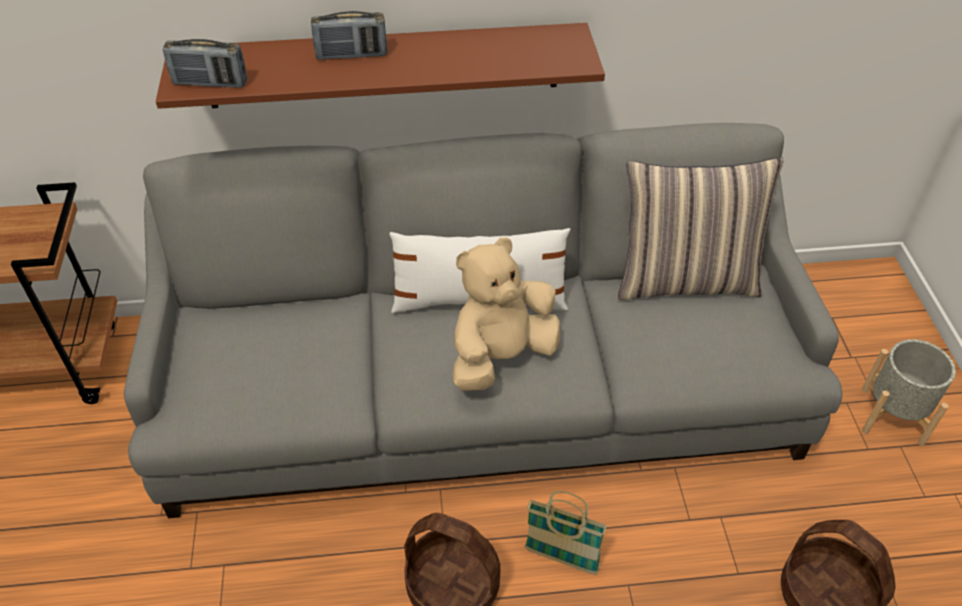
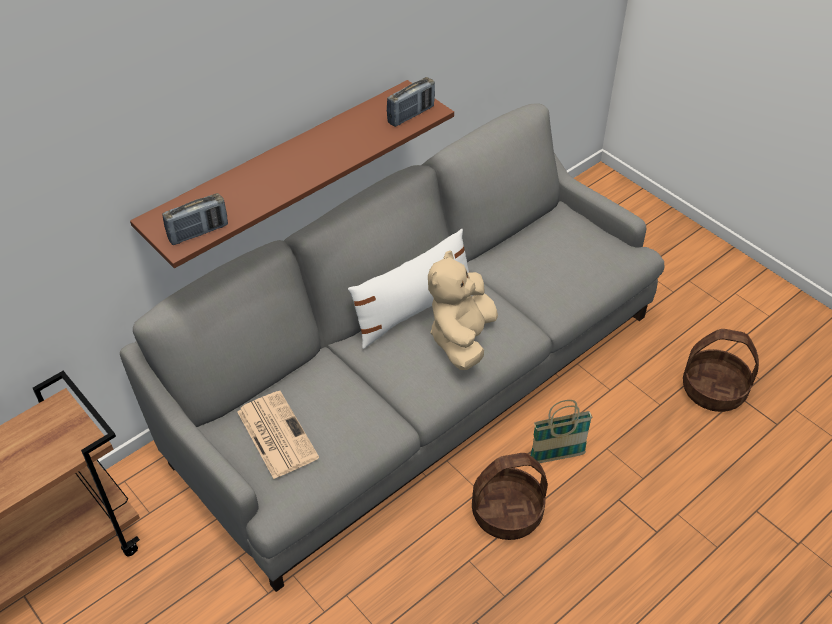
camera: 35 degrees left, 0 degrees up
radio [311,11,387,60] -> radio moved to [387,77,435,127]
pillow [618,157,784,300] -> none
grey planter [862,339,956,446] -> none
none -> newspaper [237,391,319,479]

